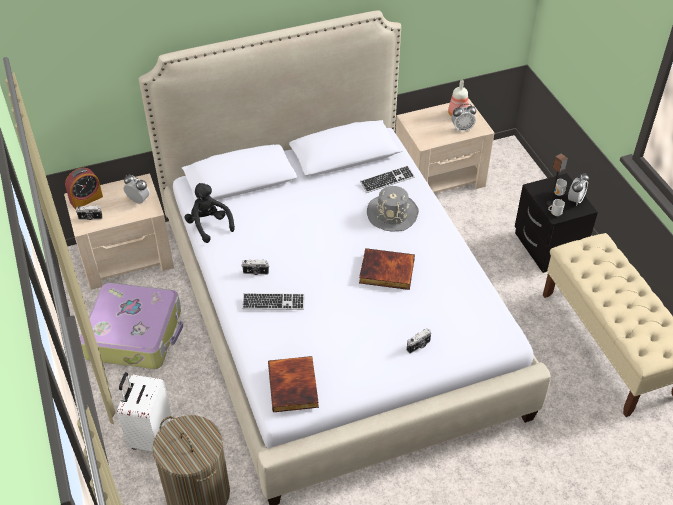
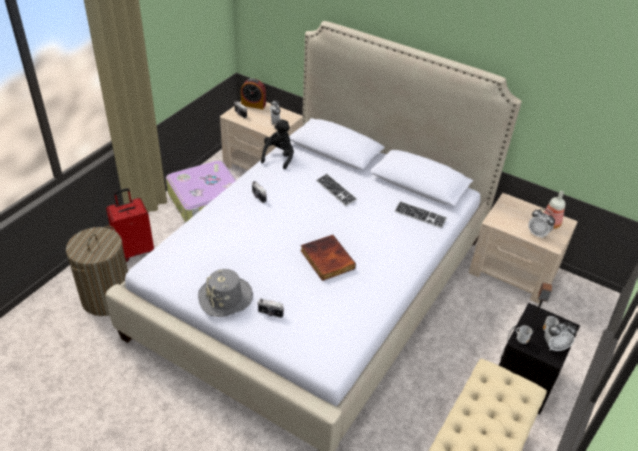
camera: 50 degrees right, 5 degrees down
white suitcase [117,372,172,451] -> red suitcase [106,188,154,262]
keyboard [242,293,305,310] -> keyboard moved to [316,174,357,206]
book [268,356,319,412] -> none
grey hat [367,186,419,232] -> grey hat moved to [198,269,253,317]

